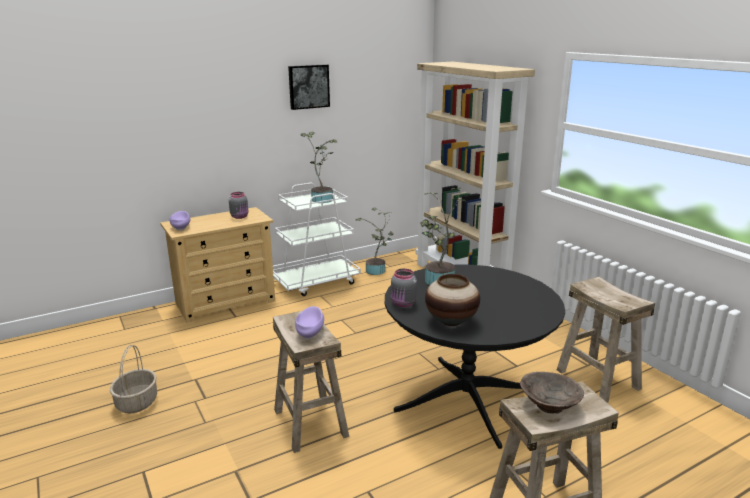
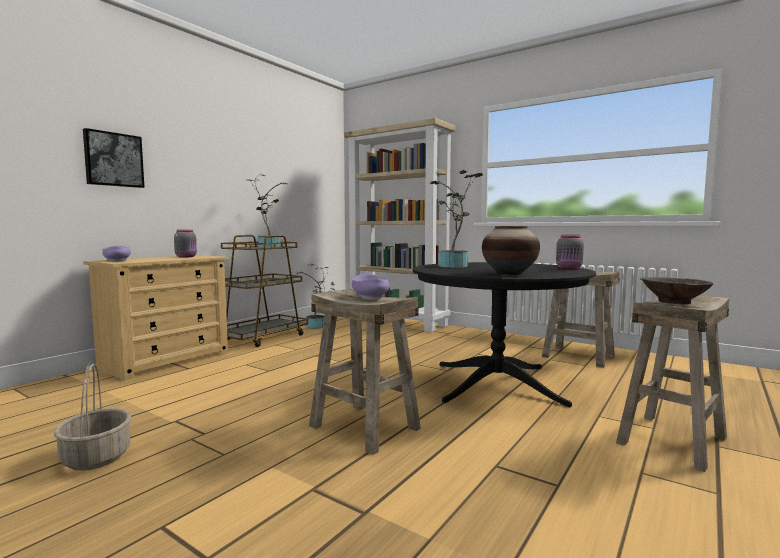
camera: 25 degrees left, 15 degrees down
white cart [273,183,361,296] -> brown cart [221,235,308,347]
picture [288,64,330,110] -> picture moved to [83,128,145,188]
grey jar [391,269,417,307] -> grey jar moved to [556,235,584,270]

